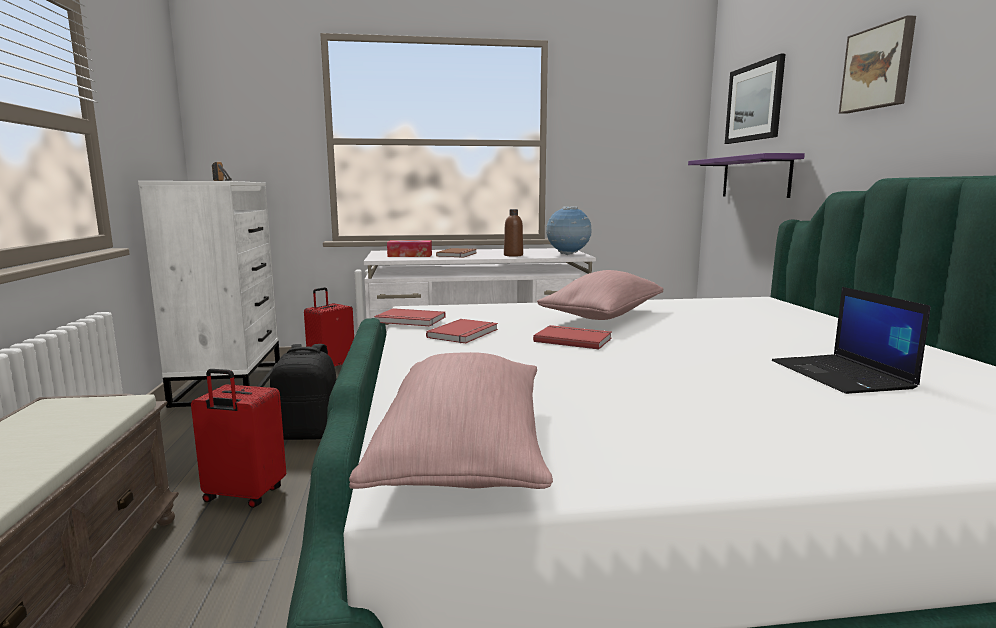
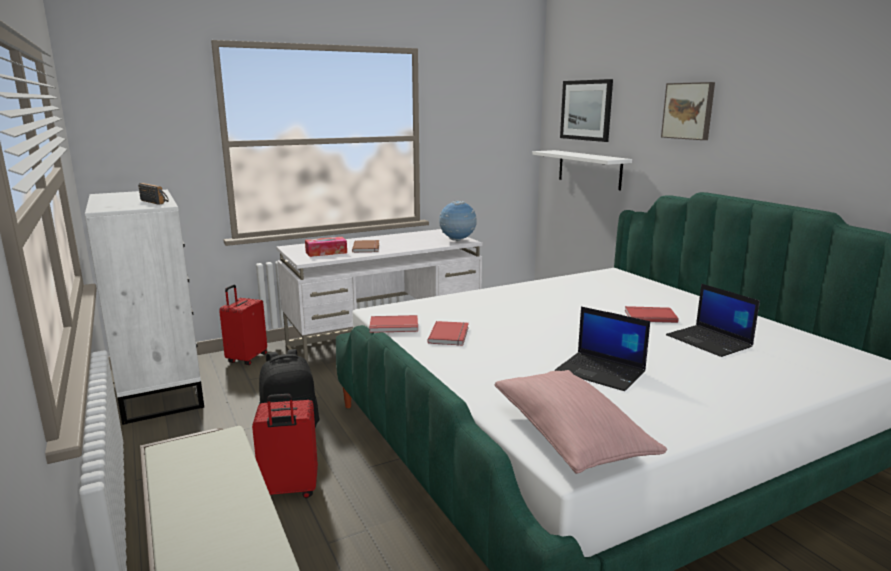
camera: 20 degrees left, 5 degrees up
brown bottle [504,209,523,257] -> none
red book [533,325,612,349] -> red book moved to [625,306,678,323]
pink pillow [537,270,663,320] -> none
purple shelf [688,153,805,198] -> white shelf [533,150,632,190]
none -> laptop [555,306,650,391]

